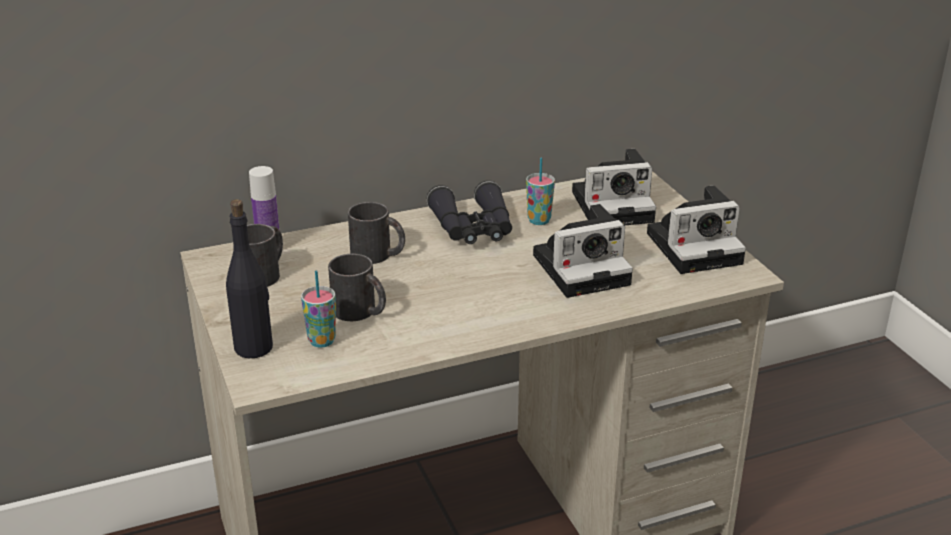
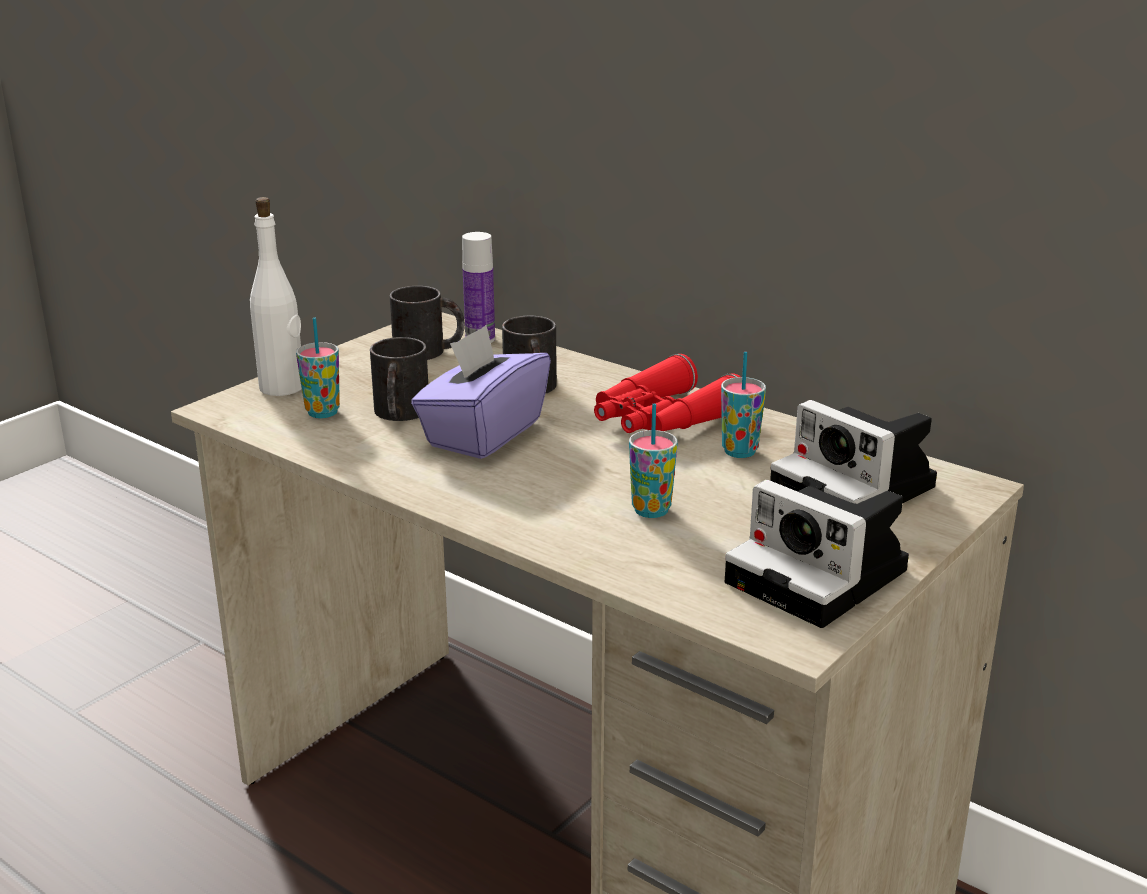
camera: 60 degrees right, 5 degrees down
black bottle [226,199,273,358] -> white bottle [250,197,302,396]
black binoculars [427,180,512,244] -> red binoculars [594,354,741,433]
camera [533,204,633,298] -> cup [629,404,677,518]
none -> purple tissue box [411,325,551,459]

